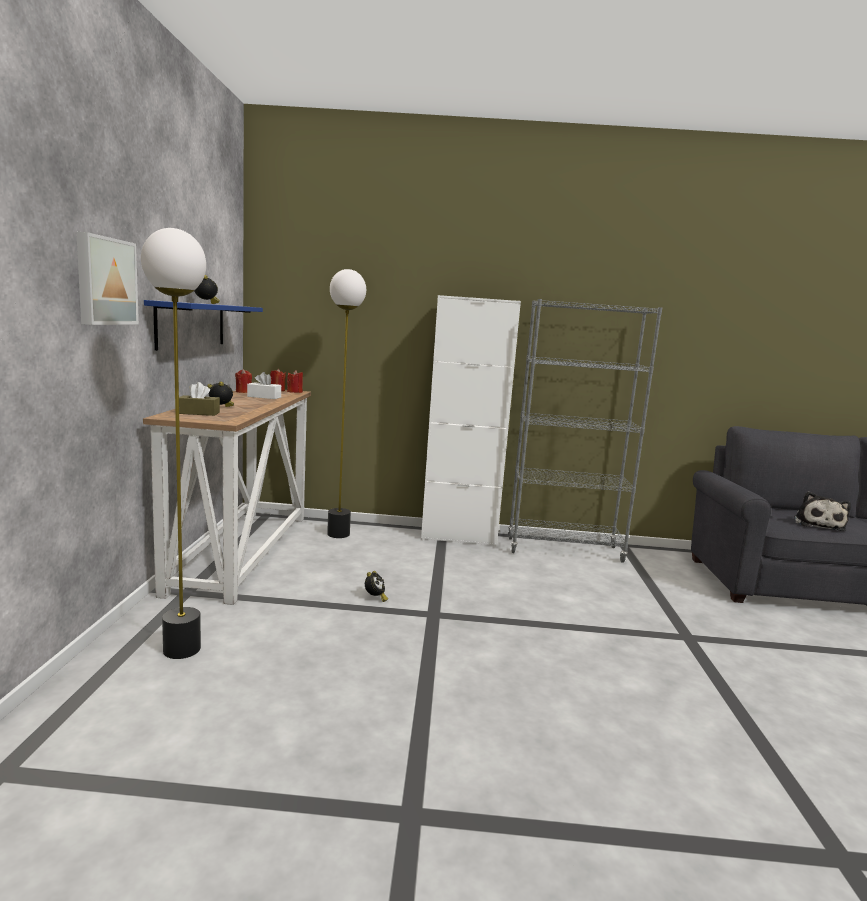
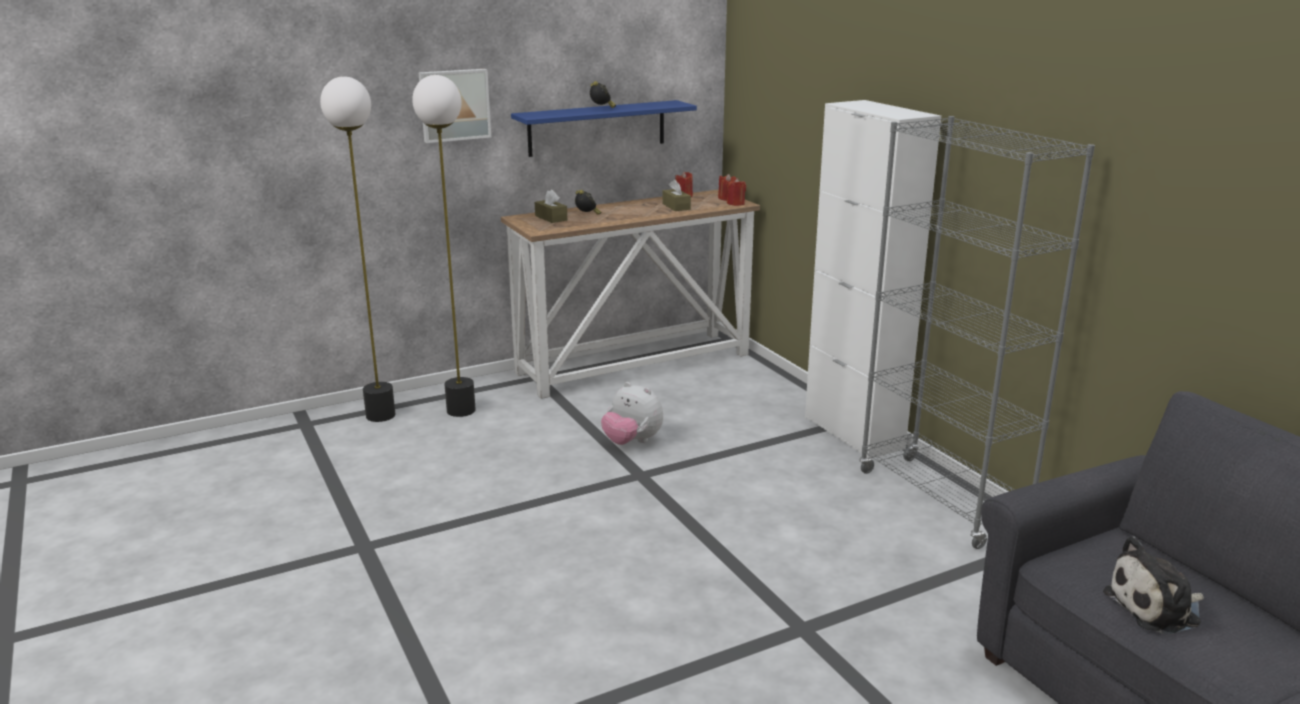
camera: 60 degrees right, 10 degrees up
white tissue box [247,372,281,399] -> brown tissue box [662,179,691,211]
floor lamp [327,269,366,538] -> floor lamp moved to [320,76,395,422]
alarm clock [365,571,388,602] -> plush toy [601,382,663,445]

